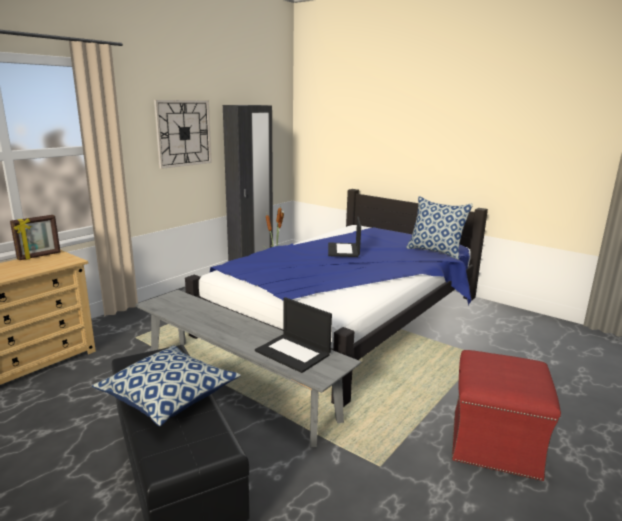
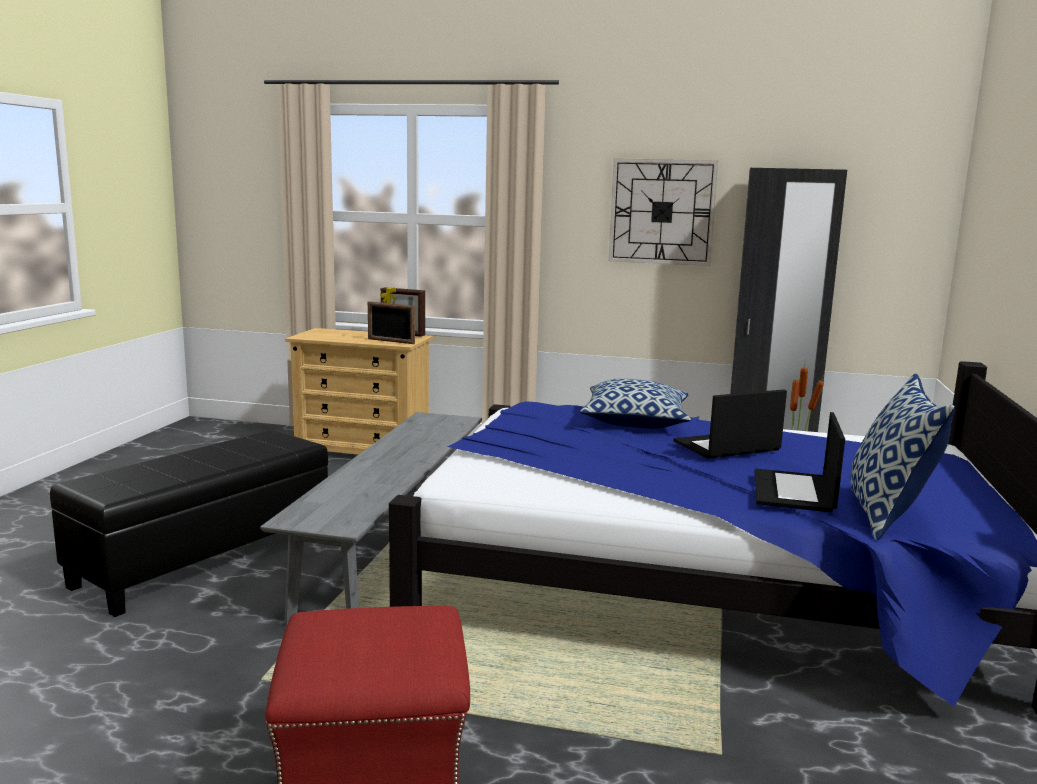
camera: 65 degrees right, 5 degrees down
pillow [92,346,241,426] -> pillow moved to [580,379,691,429]
laptop [255,297,332,373] -> laptop moved to [754,412,845,512]
none -> picture frame [368,301,415,344]

